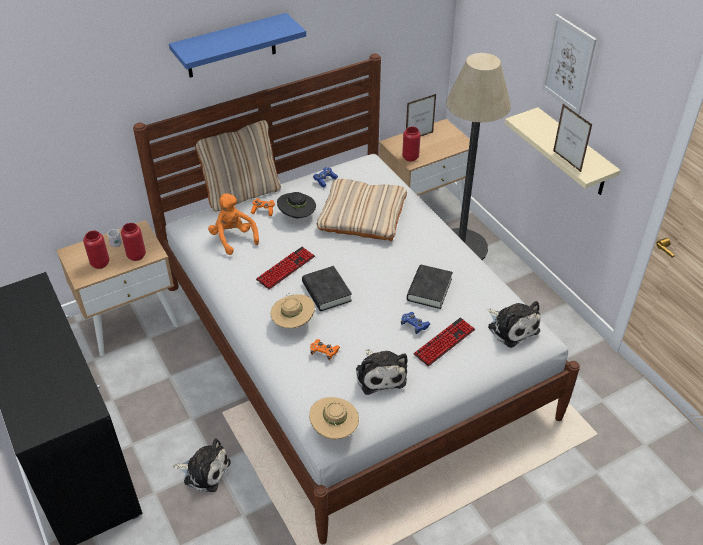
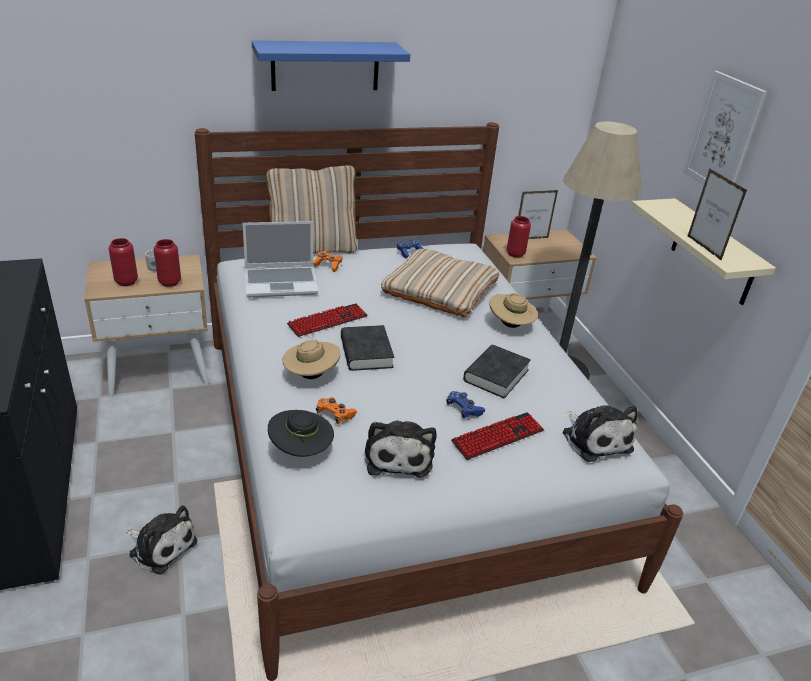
camera: 10 degrees right, 10 degrees down
orange plush toy [208,193,259,255] -> laptop [242,221,318,298]
black hat [277,192,316,218] -> black hat moved to [268,410,334,457]
beige hat [309,397,359,439] -> beige hat moved to [489,293,538,328]

